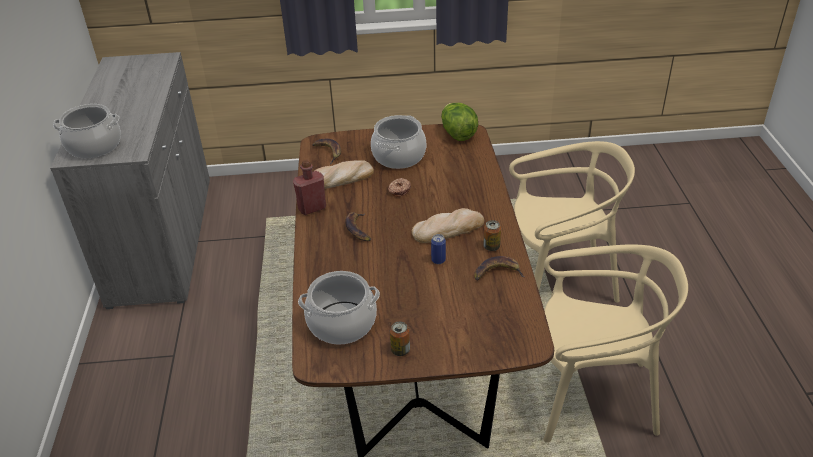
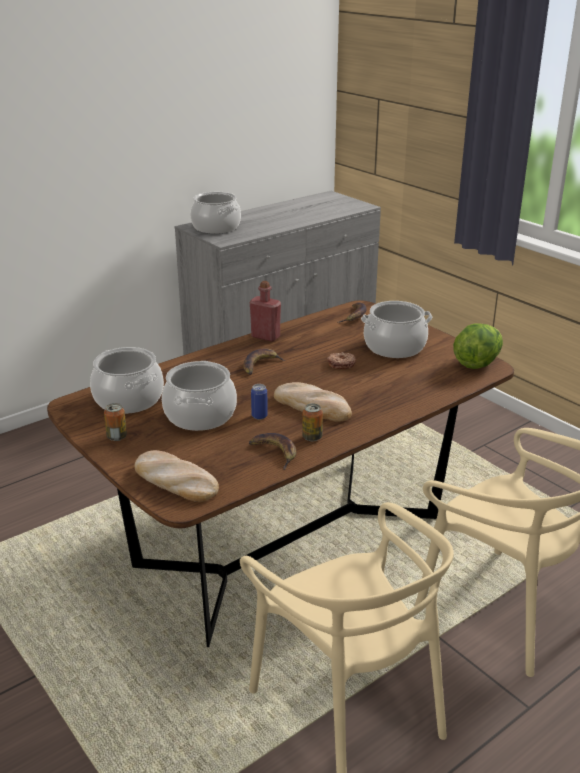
camera: 55 degrees right, 10 degrees down
bread [314,160,374,189] -> bread moved to [134,450,219,502]
none -> cooking pot [162,361,237,431]

